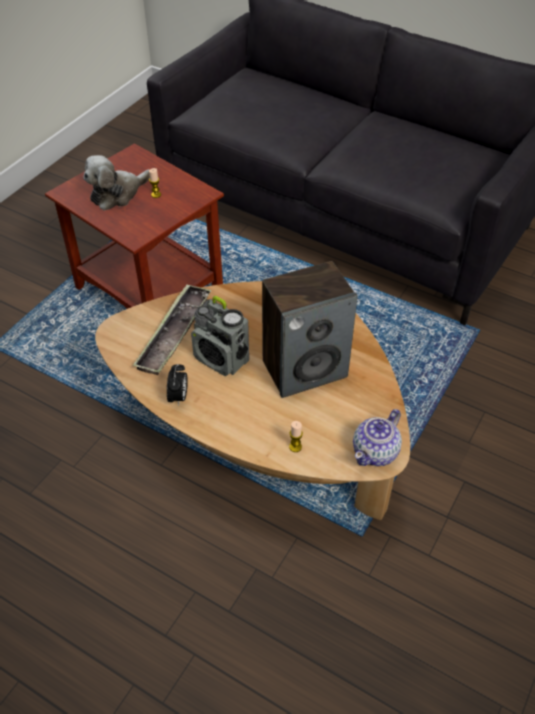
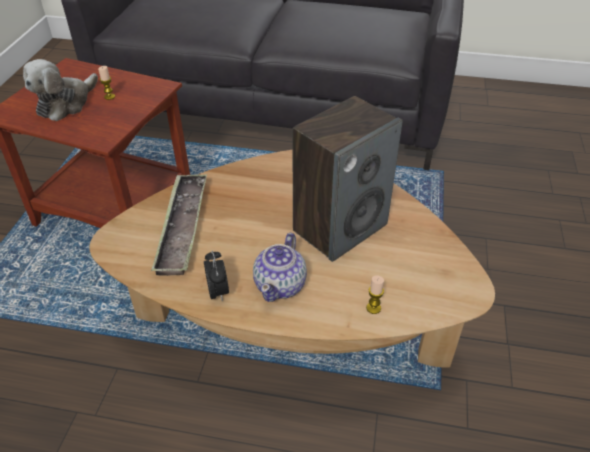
camera: 20 degrees left, 5 degrees down
radio [191,296,249,376] -> none
teapot [353,409,402,466] -> teapot moved to [253,233,307,302]

